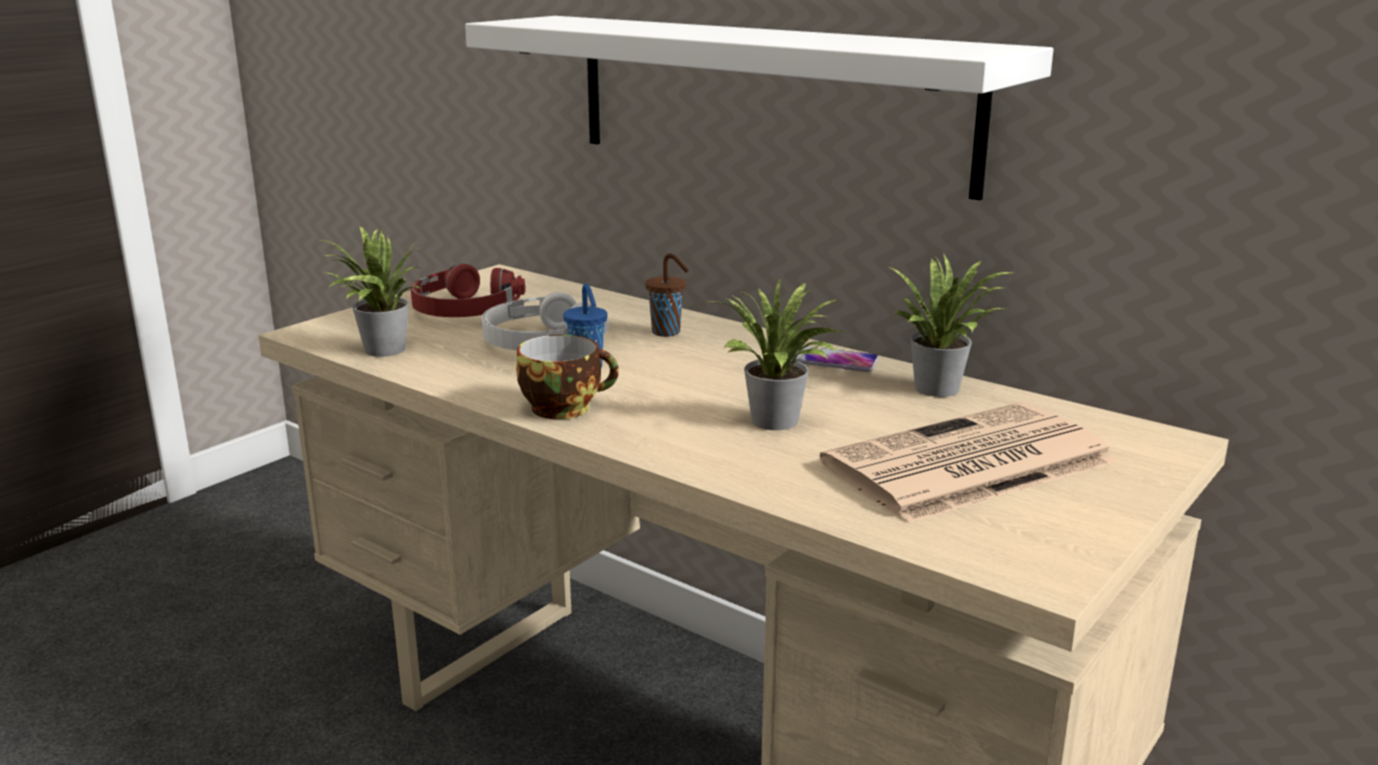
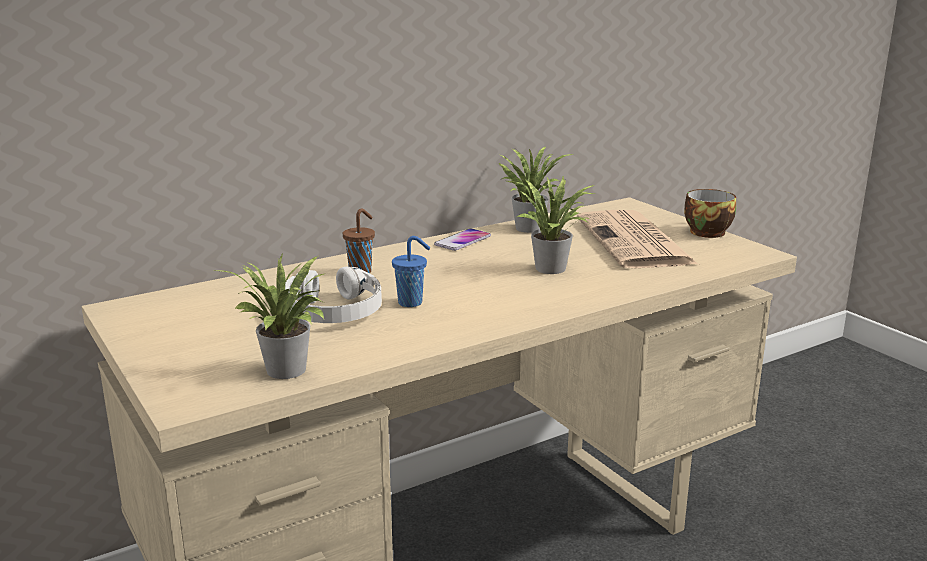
camera: 70 degrees left, 0 degrees up
red headphones [411,264,525,317] -> none
white shelf [465,16,1054,200] -> none
cup [516,335,619,419] -> cup moved to [684,189,736,238]

